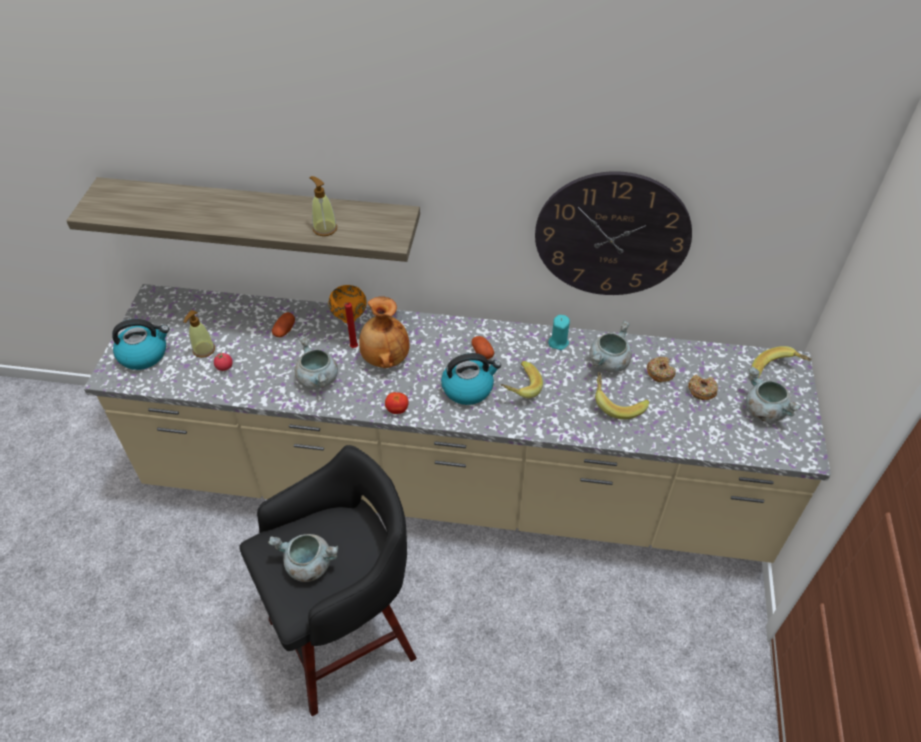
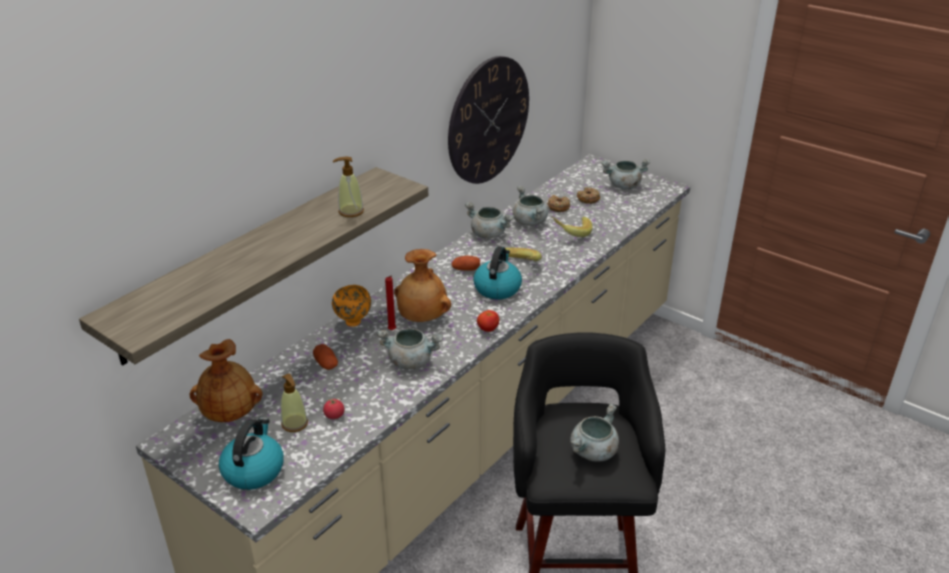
camera: 60 degrees left, 15 degrees down
turquoise candle [548,315,570,350] -> grey cooking pot [465,202,514,239]
banana [751,346,812,378] -> none
none -> brown vase [190,339,263,422]

